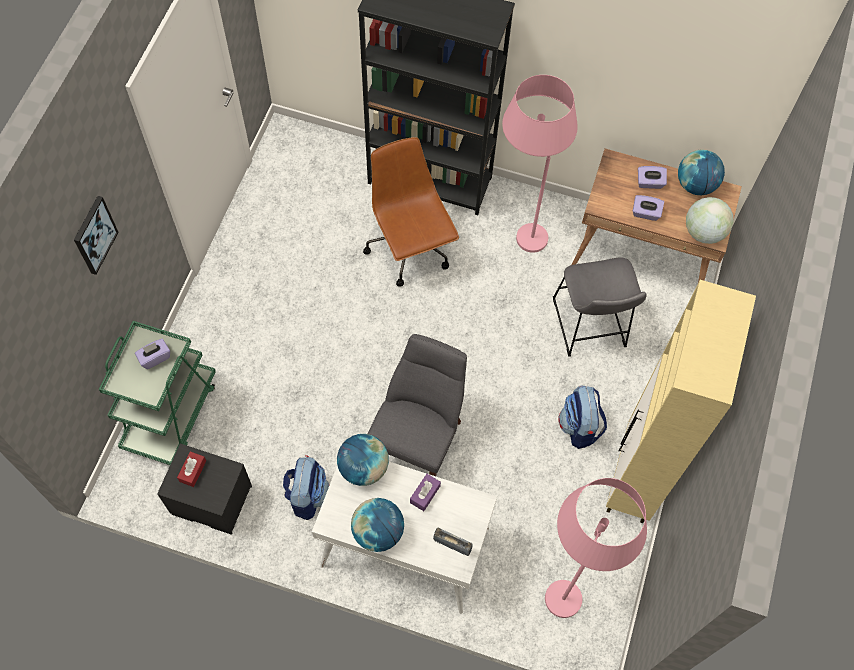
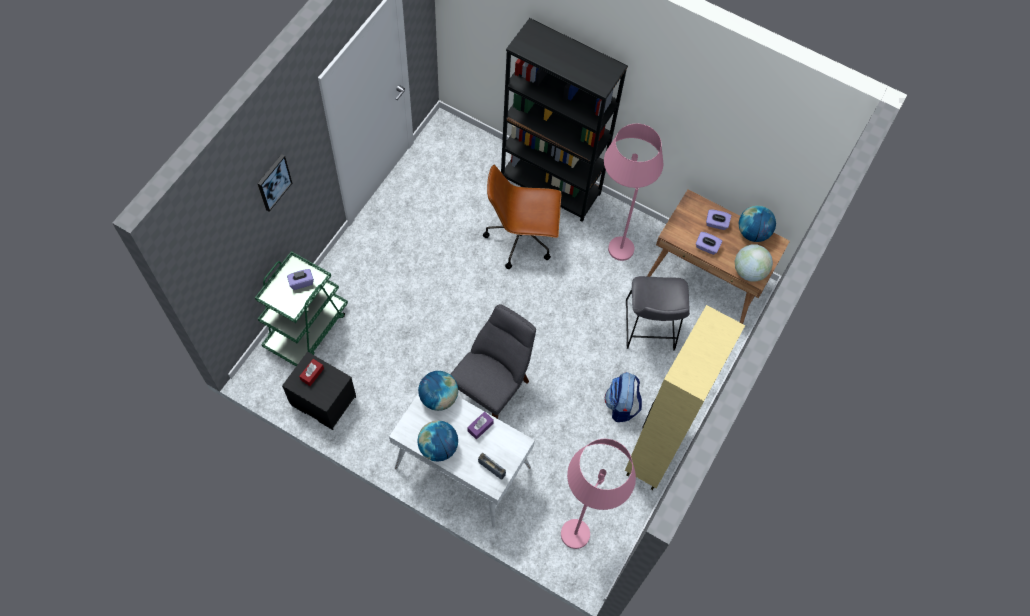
camera: 10 degrees right, 0 degrees up
backpack [283,456,329,520] -> none
brown office chair [363,137,459,287] -> brown office chair turned 75 degrees counterclockwise [483,165,561,269]

